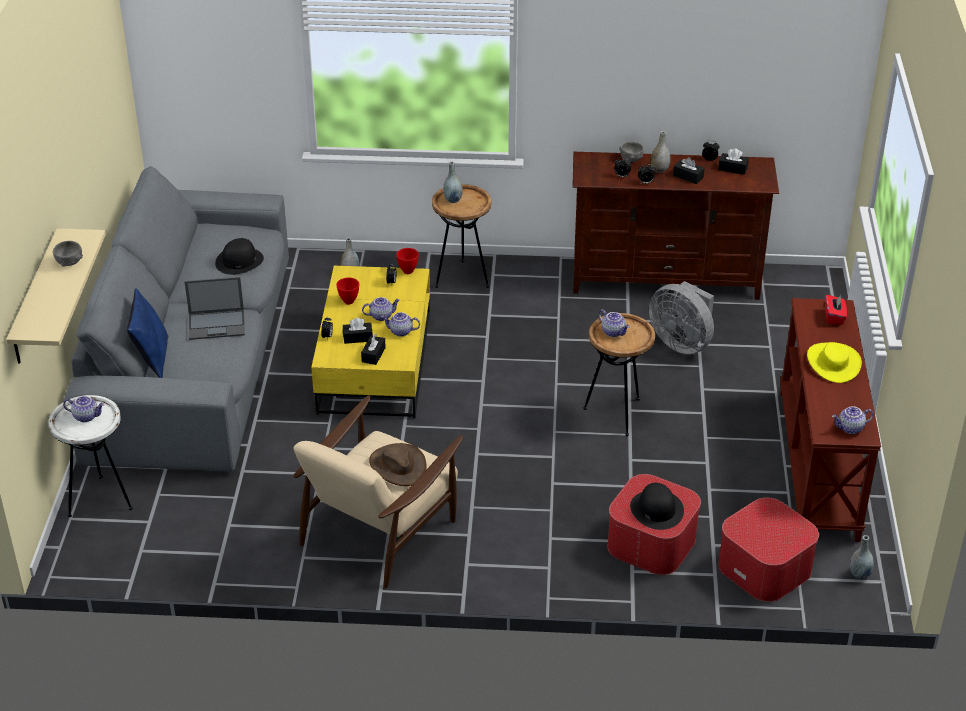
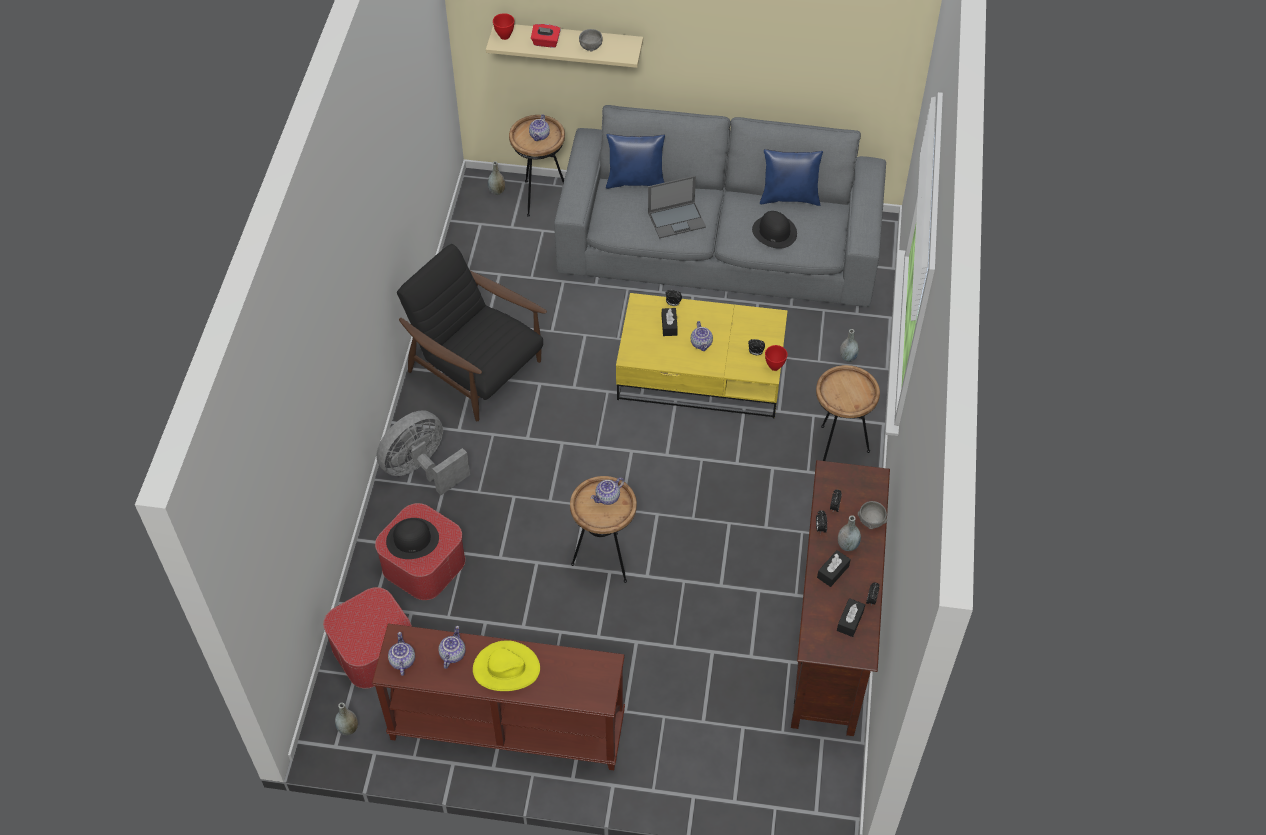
camera: 95 degrees right, 15 degrees up
white side table [48,395,133,517] -> brown side table [509,115,565,217]
laptop [184,277,245,340] -> laptop turned 105 degrees counterclockwise [648,176,706,239]
beige armchair [293,395,463,588] -> black armchair [397,244,547,421]
red bowl [336,277,359,304] -> red bowl moved to [493,13,514,40]
black tissue box [361,334,386,365] -> none
brown hat [369,443,427,486] -> none
teapot [381,312,420,337] -> teapot moved to [438,626,466,669]
grey vase [443,162,463,203] -> grey vase moved to [488,161,505,195]
grey fan [649,281,714,354] -> grey fan moved to [376,410,470,495]
red tissue box [825,295,847,325] -> red tissue box moved to [531,24,561,48]
none -> blue pillow [760,149,823,206]

